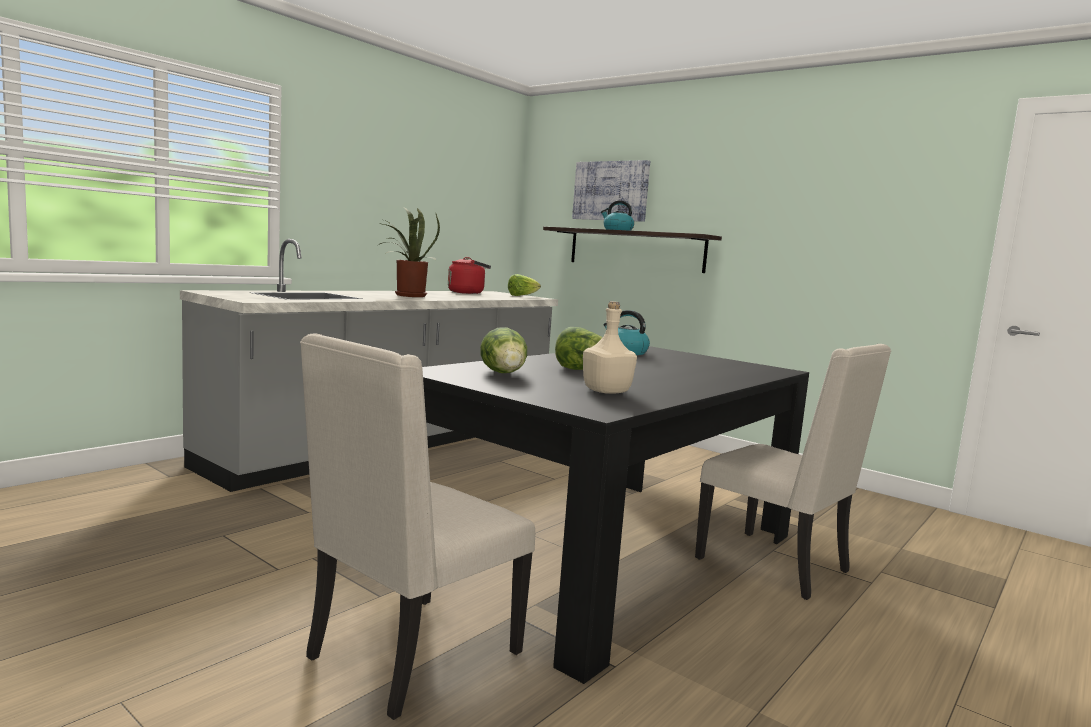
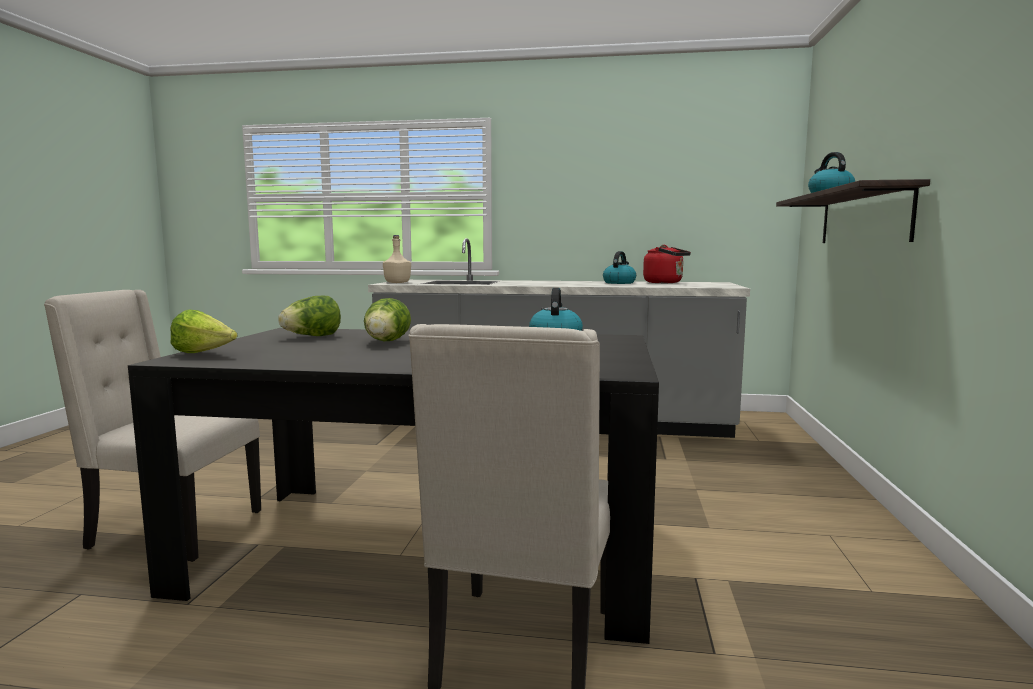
camera: 60 degrees right, 0 degrees up
potted plant [378,208,440,297] -> none
lettuce [508,274,541,296] -> lettuce moved to [170,309,237,353]
picture [572,160,650,222] -> none
beige bottle [583,301,637,394] -> beige bottle moved to [383,235,411,283]
none -> kettle [603,251,636,284]

